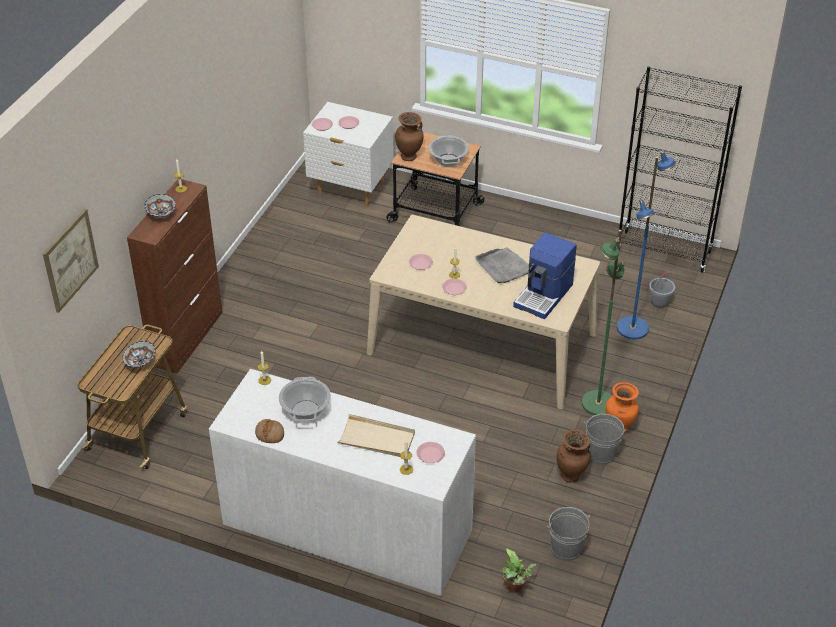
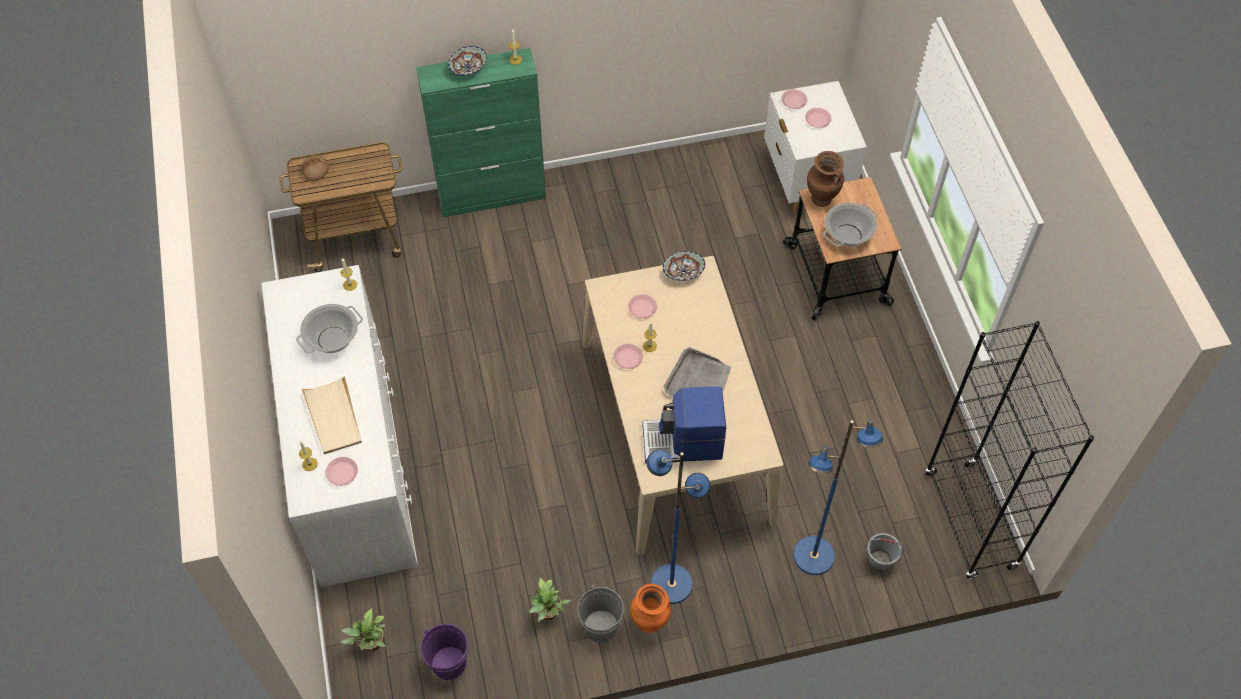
camera: 55 degrees right, 15 degrees up
picture [43,209,99,313] -> none
bowl [122,341,156,368] -> bowl moved to [663,251,705,281]
brown cabinet [127,179,223,374] -> green cabinet [416,48,546,217]
bread [255,419,284,443] -> bread moved to [302,155,328,182]
grey bucket [547,507,590,561] -> purple bucket [421,624,468,680]
brown vase [557,429,590,482] -> potted plant [529,577,571,622]
green floor lamp [582,230,625,415] -> blue floor lamp [646,450,710,604]

